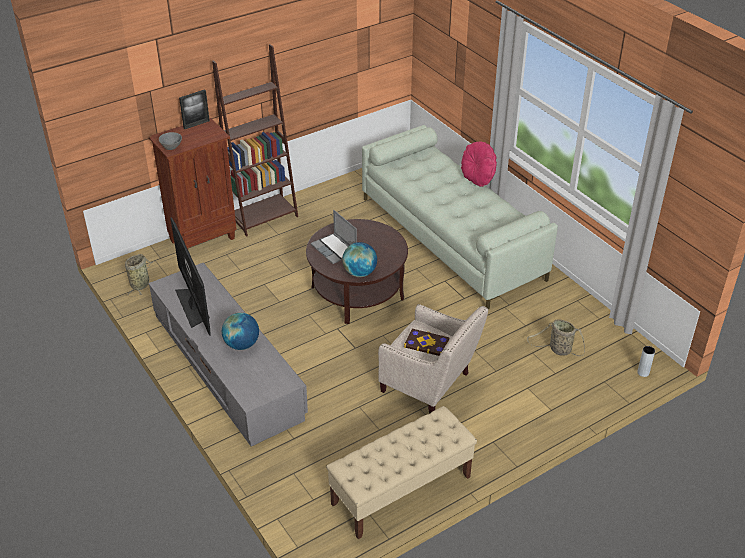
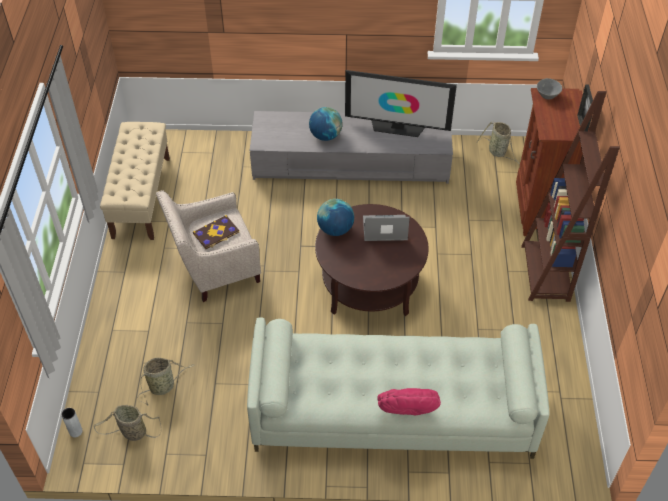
camera: 125 degrees right, 10 degrees up
none -> basket [94,405,161,441]

